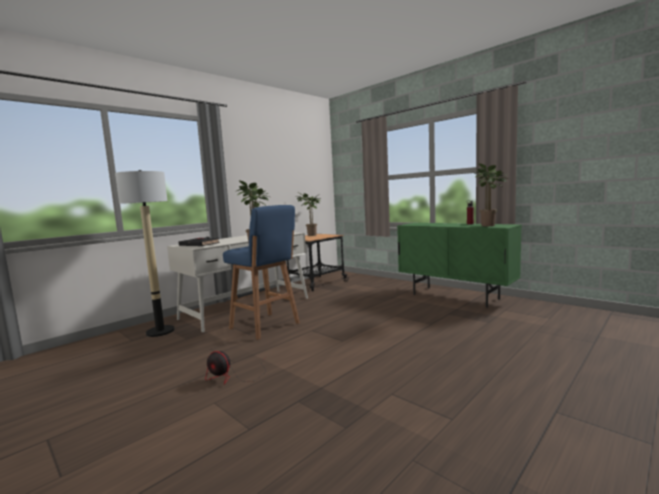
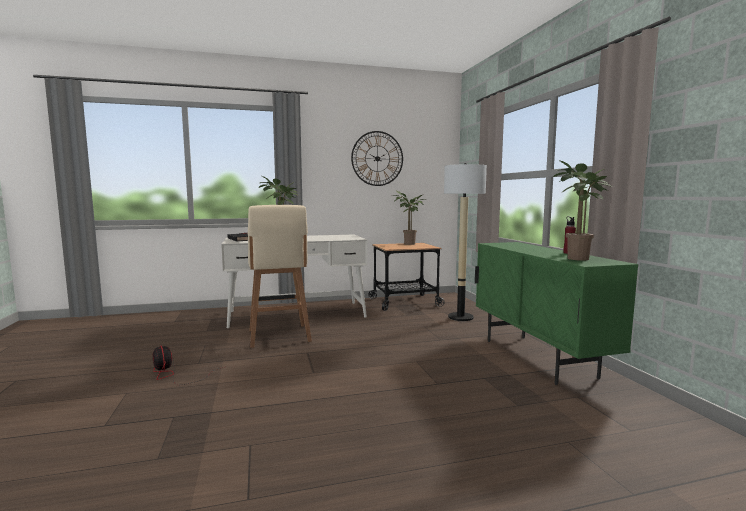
camera: 30 degrees right, 0 degrees up
floor lamp [115,170,175,337] -> floor lamp moved to [444,163,487,321]
blue stool [223,205,300,340] -> beige stool [248,205,312,348]
none -> wall clock [351,131,403,186]

